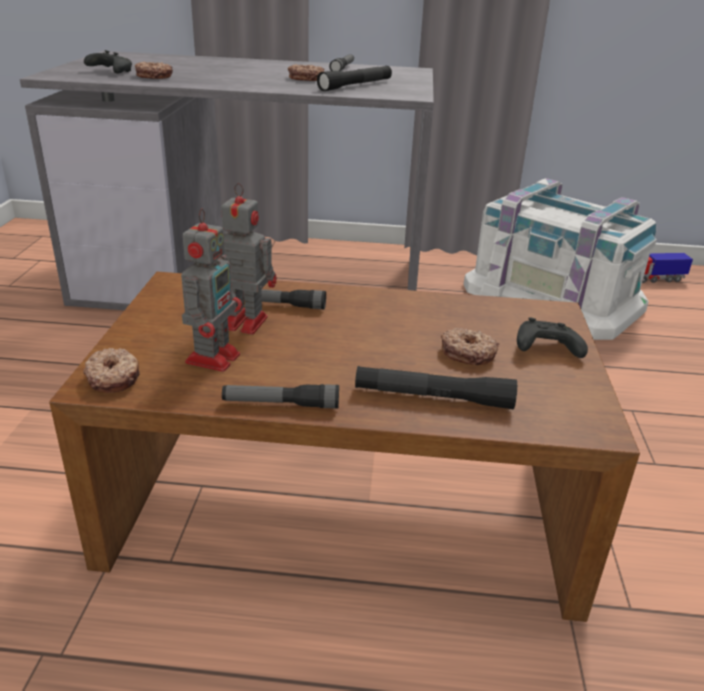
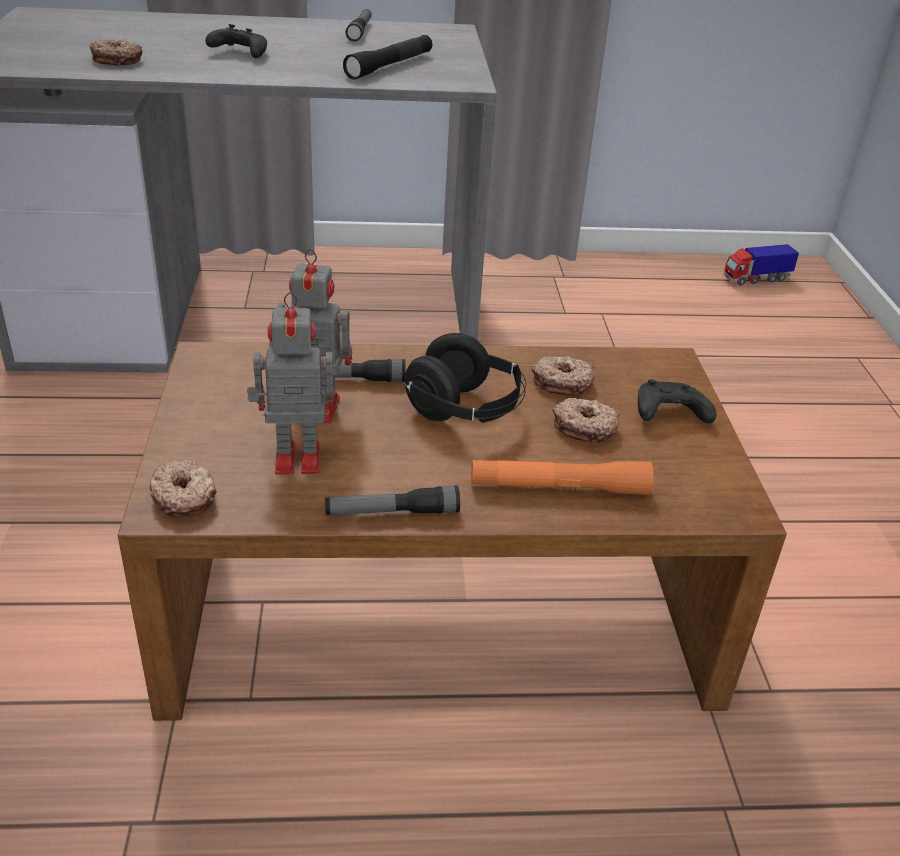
camera: 10 degrees left, 5 degrees up
black game controller [84,50,132,74] -> black game controller moved to [206,24,267,58]
toy robot [181,208,242,372] -> toy robot turned 105 degrees counterclockwise [247,292,334,475]
donut [288,64,325,81] -> donut moved to [531,356,595,395]
black flashlight [355,366,517,409] -> orange flashlight [471,459,654,495]
white storage box [464,178,657,340] -> none
none -> black headphones [402,333,526,423]

